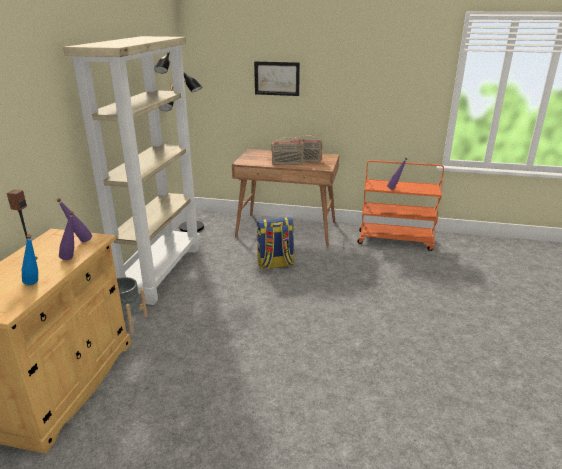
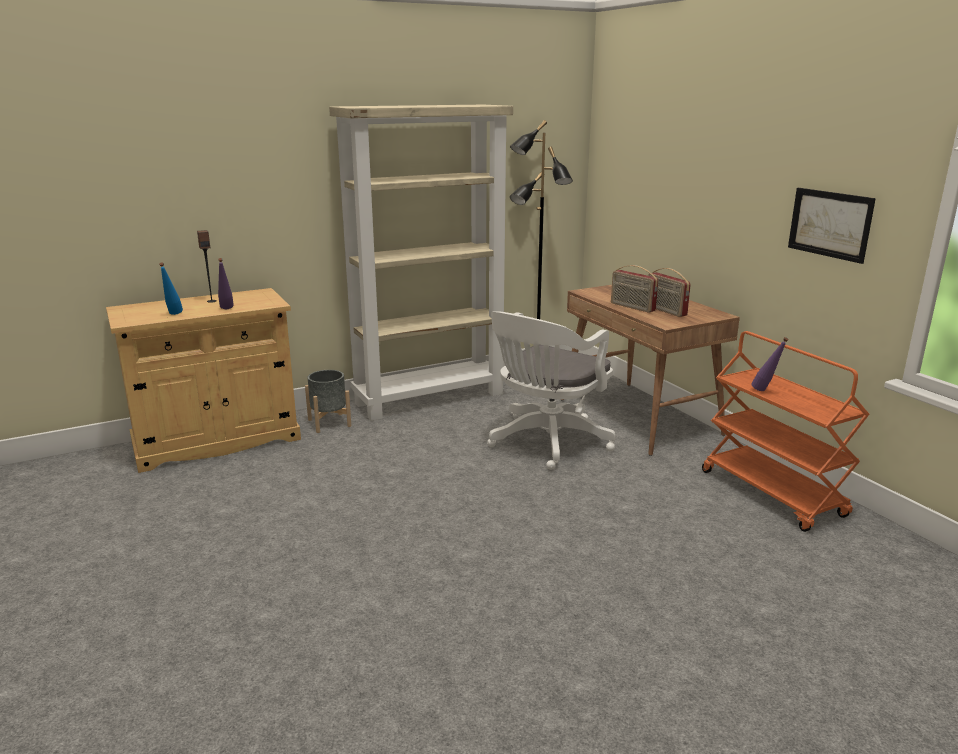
camera: 50 degrees right, 5 degrees down
purple bottle [56,198,92,242] -> none
picture [254,61,300,96] -> picture moved to [788,188,876,264]
backpack [257,217,294,270] -> white office chair [487,311,616,470]

